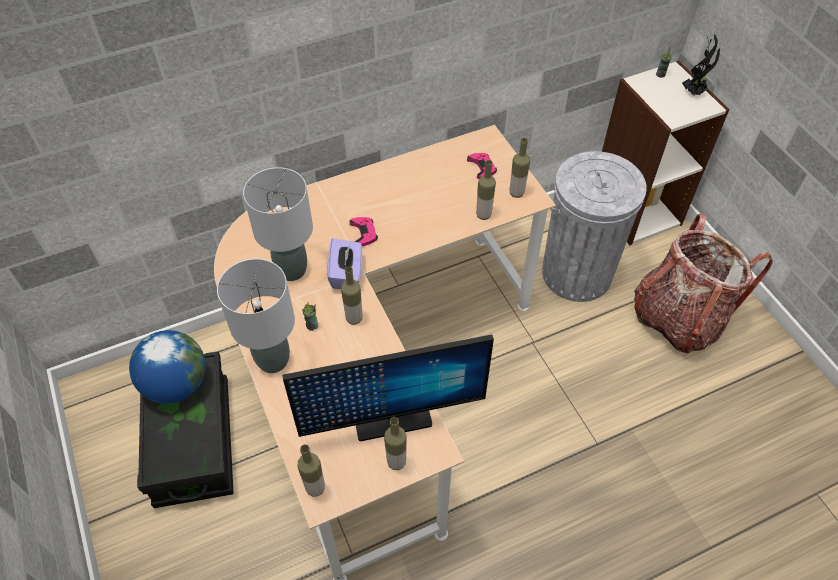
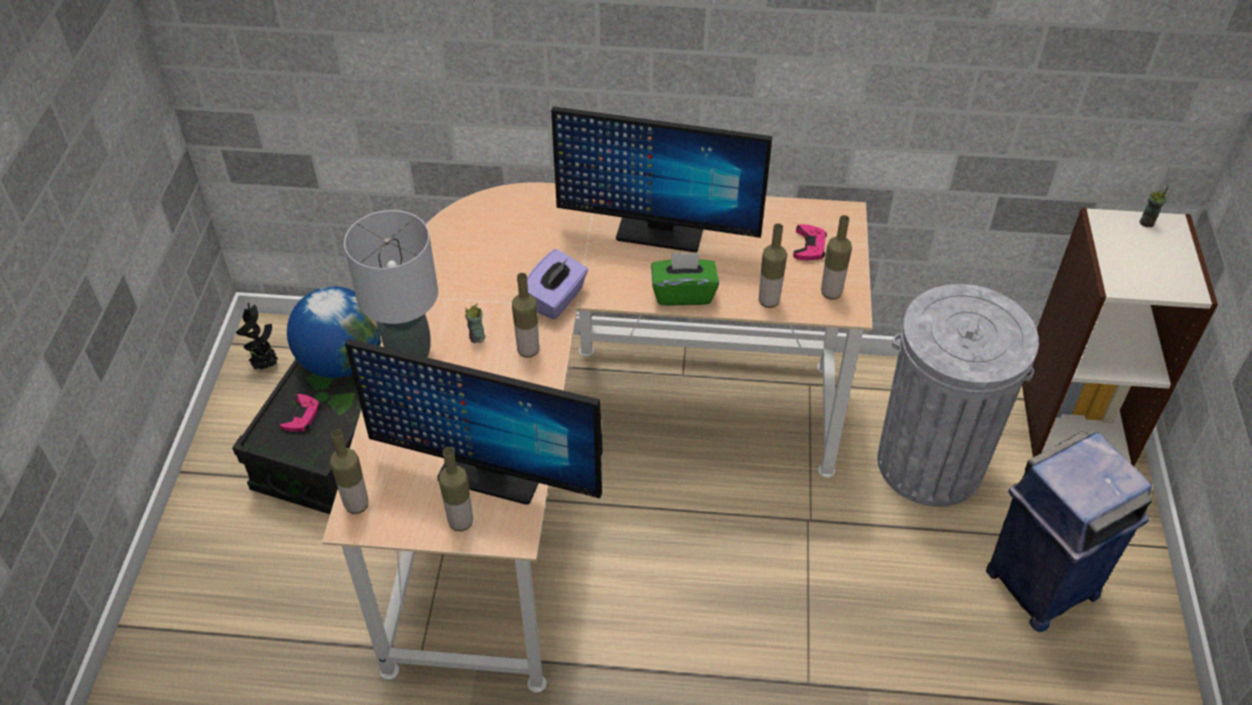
camera: 30 degrees right, 5 degrees down
grey table lamp [243,167,313,281] -> none
pink game controller [349,217,378,246] -> pink game controller moved to [279,394,320,432]
backpack [634,214,773,353] -> blue trash can [986,432,1152,632]
potted plant [682,34,720,95] -> potted plant moved to [236,302,278,370]
none -> monitor [551,106,772,252]
none -> green tissue box [651,252,719,306]

